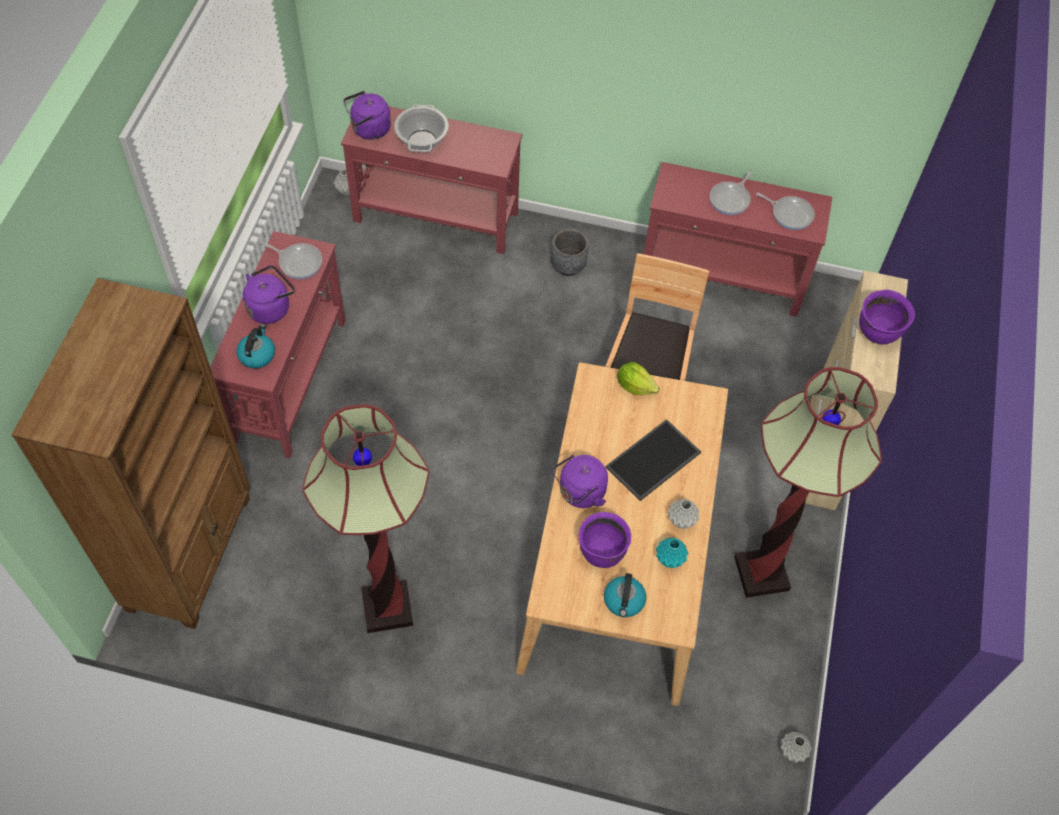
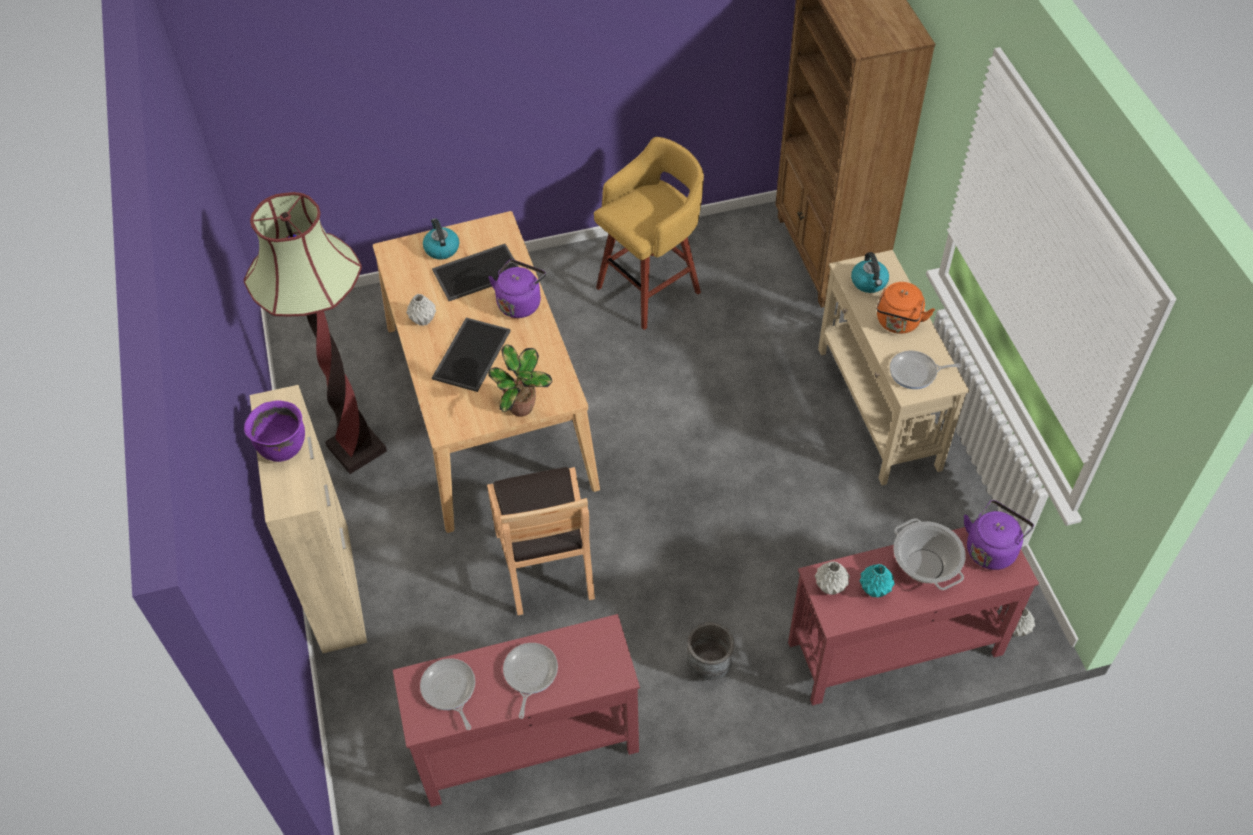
camera: 155 degrees right, 5 degrees down
red console table [210,231,346,458] -> beige console table [818,250,969,485]
purple kettle [243,265,295,324] -> orange kettle [876,282,935,334]
floor lamp [302,404,429,633] -> yellow stool [594,137,704,330]
purple cooking pot [579,512,631,568] -> tray [432,244,519,301]
lettuce [617,362,660,395] -> potted plant [488,345,553,417]
turquoise vase [656,538,688,568] -> turquoise vase moved to [860,564,895,597]
frying pan [756,193,815,230] -> frying pan turned 60 degrees clockwise [420,658,476,730]
grey vase [780,732,811,763] -> grey vase moved to [815,561,850,595]

